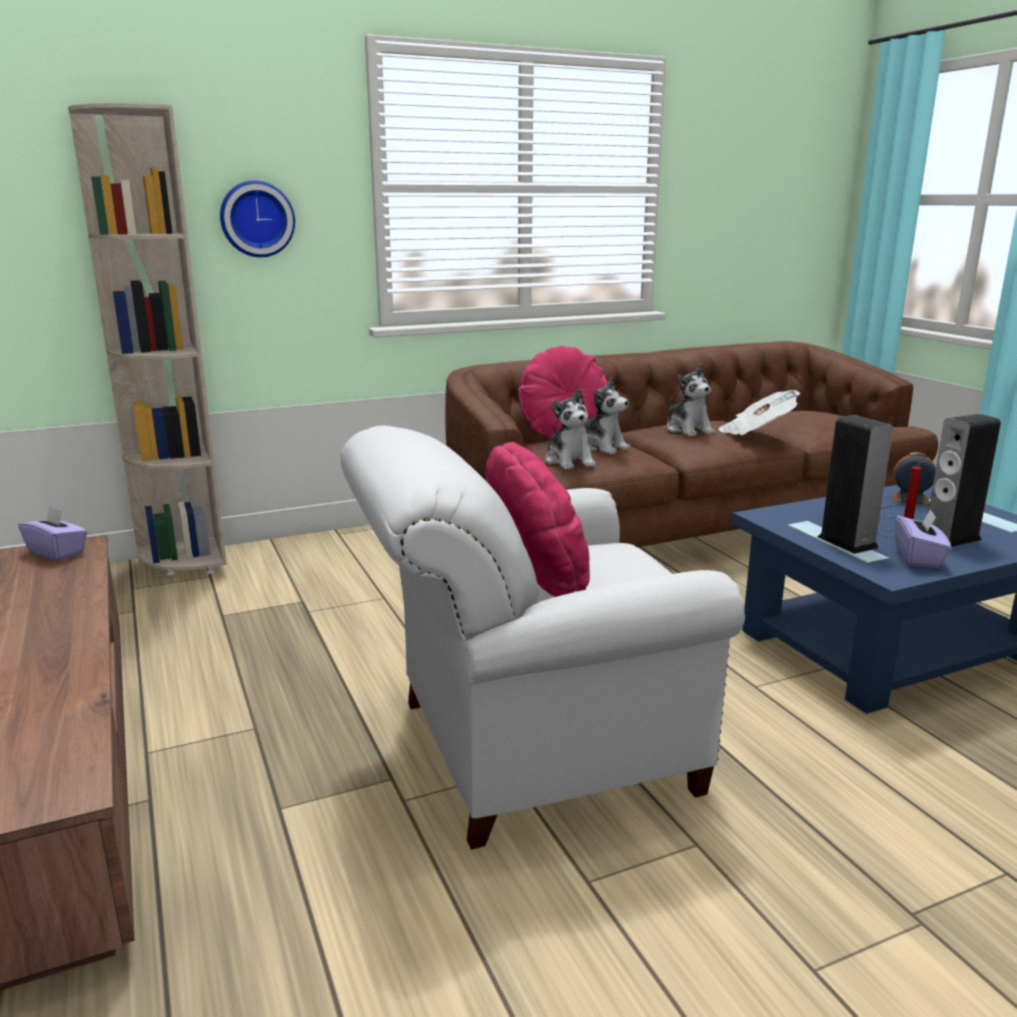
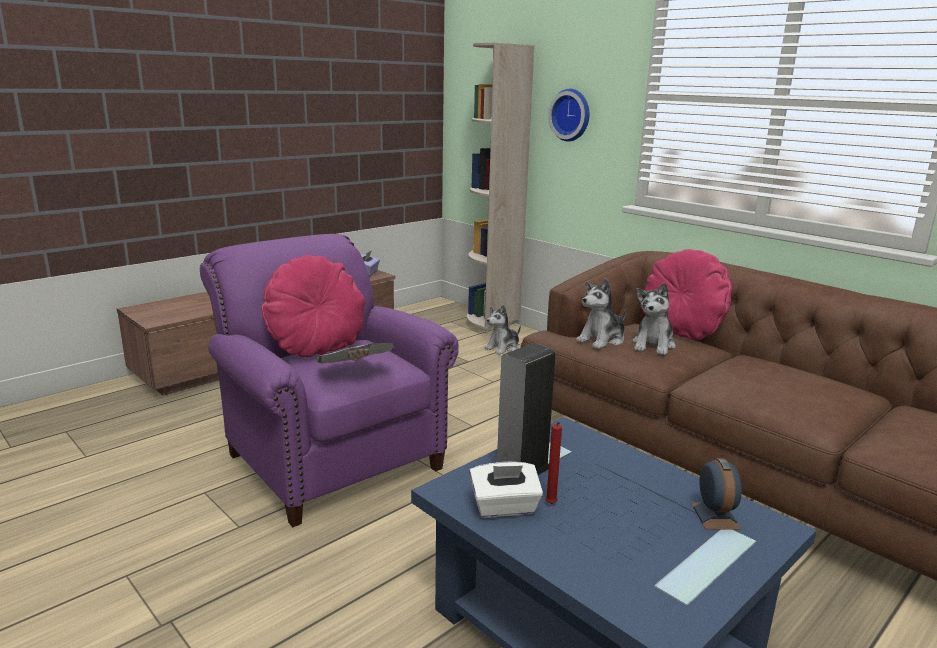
camera: 70 degrees right, 0 degrees up
white armchair [341,425,745,849] -> purple armchair [200,234,459,527]
plush toy [667,364,715,437] -> plush toy moved to [484,305,521,355]
newspaper [719,390,800,435] -> newspaper moved to [316,343,394,364]
purple tissue box [895,509,951,568] -> white tissue box [469,462,543,517]
speaker [929,414,1001,547] -> none

